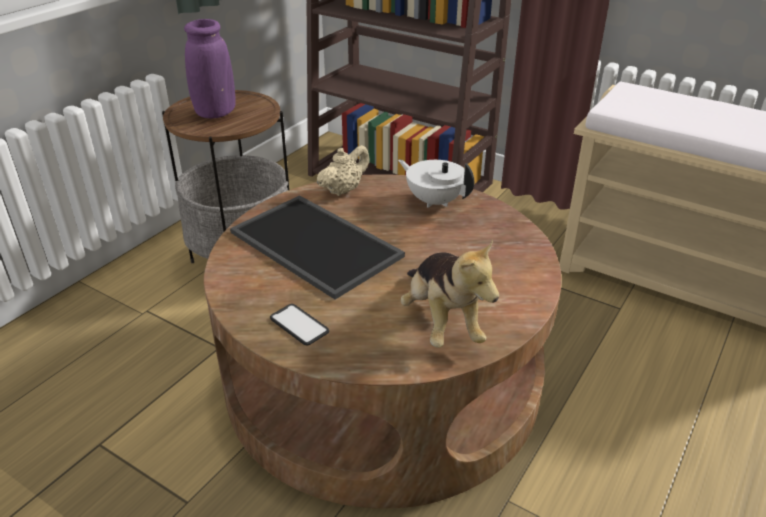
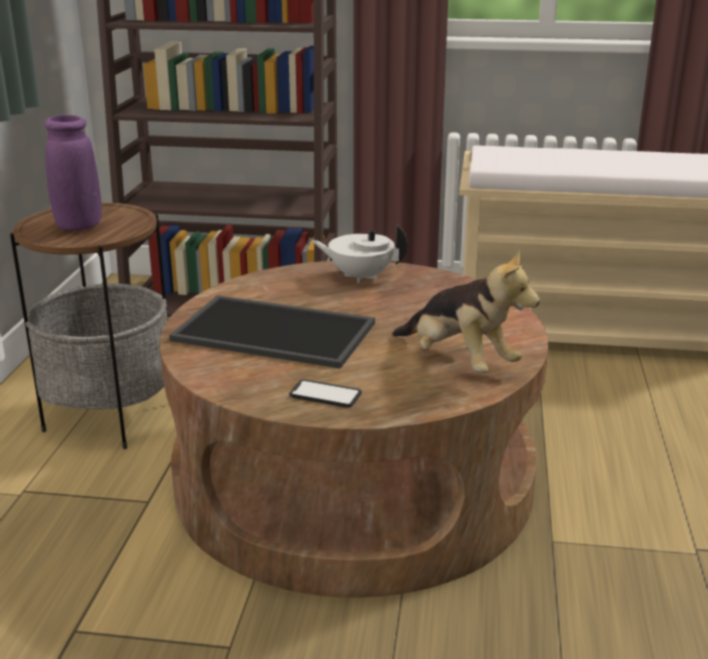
camera: 25 degrees left, 10 degrees down
beige teapot [317,145,370,196] -> none

